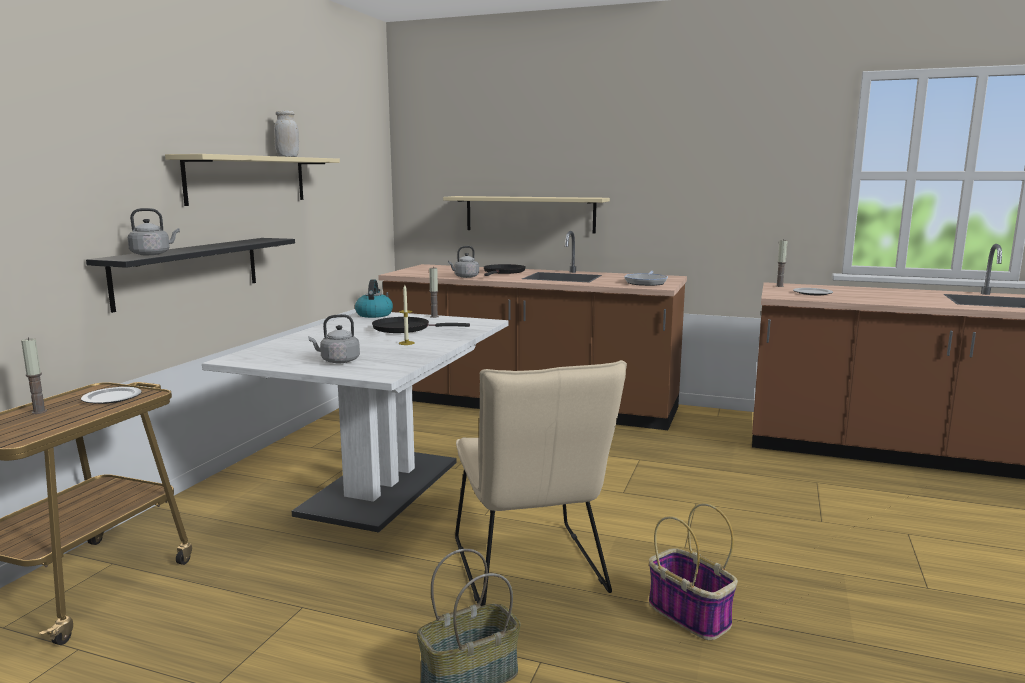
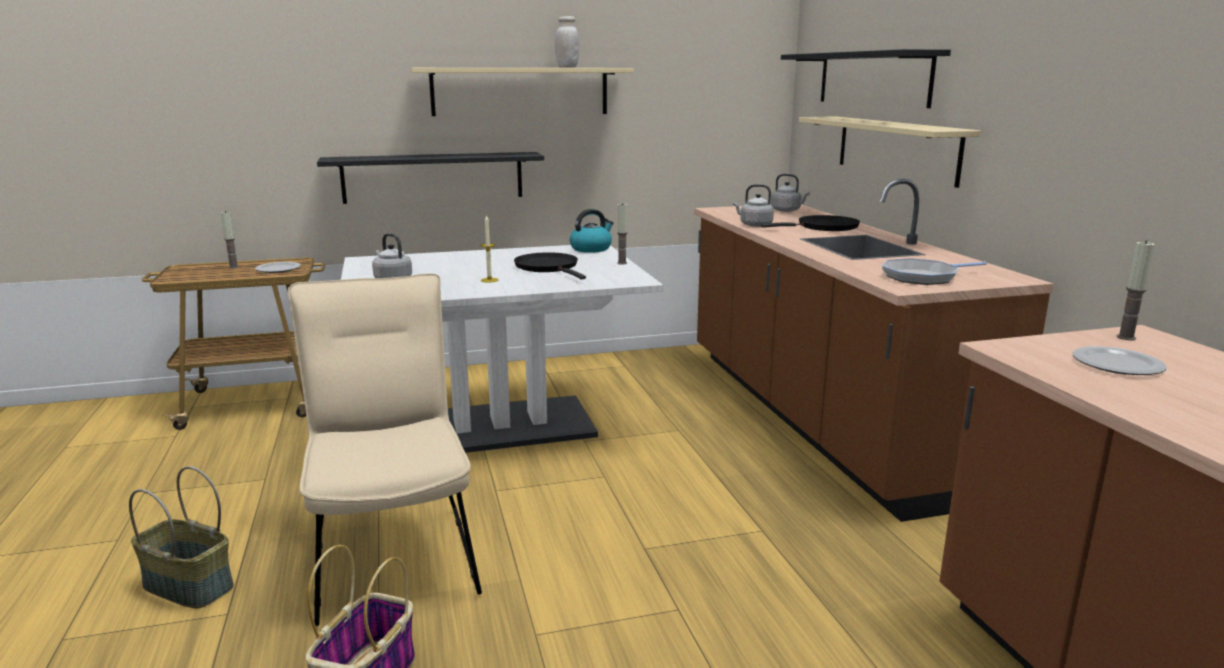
camera: 55 degrees right, 5 degrees up
grey kettle [128,208,180,255] -> grey kettle moved to [771,174,810,212]
beige chair [455,360,627,606] -> beige chair turned 120 degrees clockwise [288,274,482,626]
none -> black shelf [781,49,951,108]

